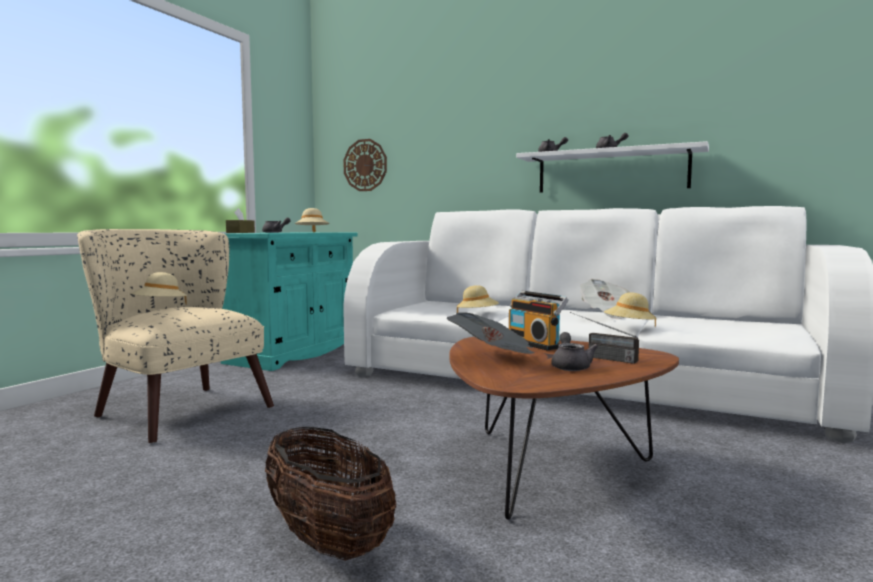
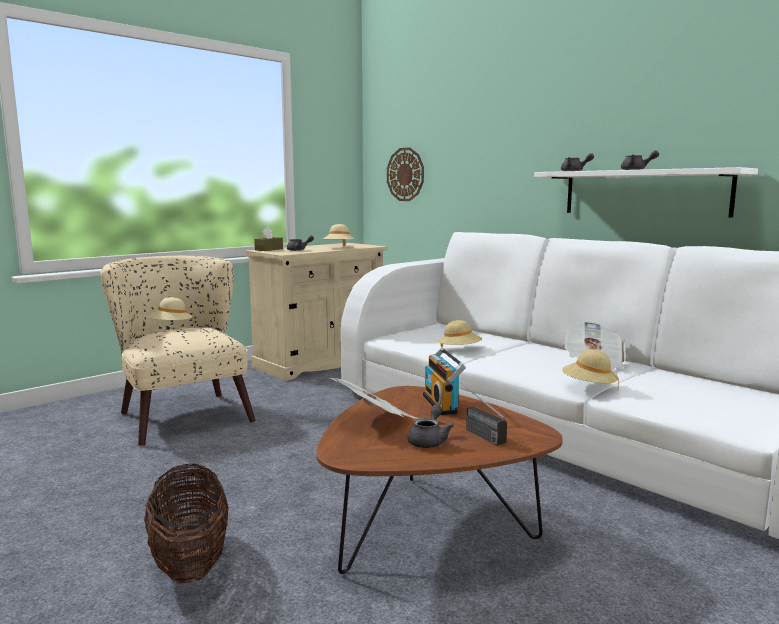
camera: 20 degrees right, 5 degrees up
turquoise cabinet [221,232,358,371] -> beige cabinet [246,243,388,381]

